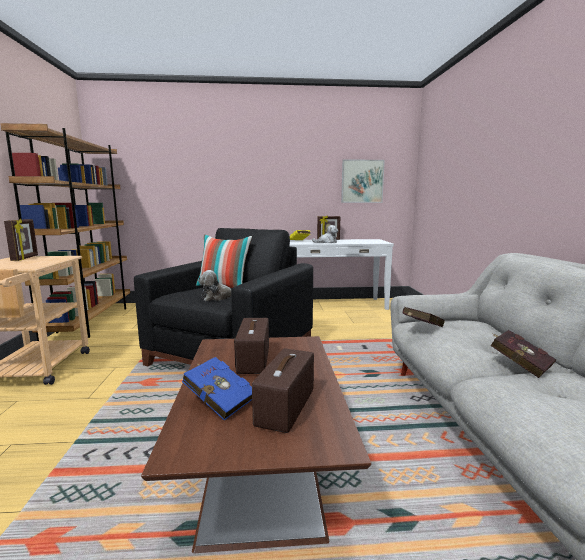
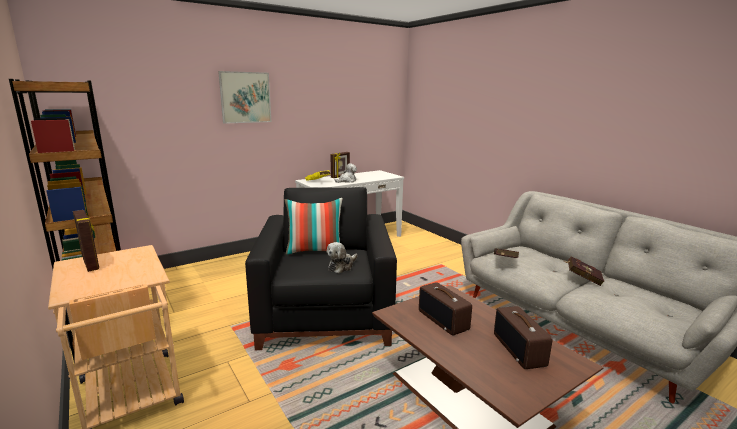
camera: 30 degrees left, 5 degrees up
blue book [182,357,252,421] -> none
picture [341,159,385,203] -> picture moved to [218,71,271,124]

